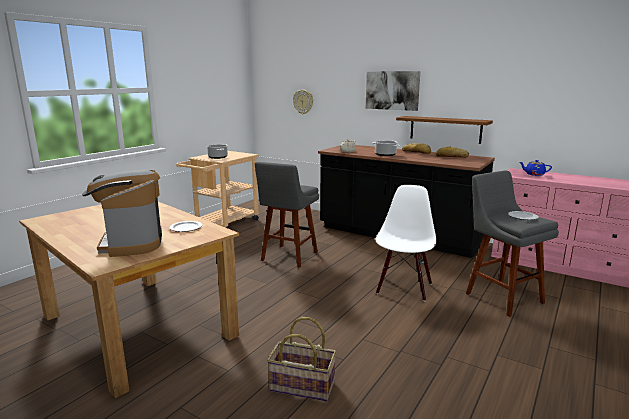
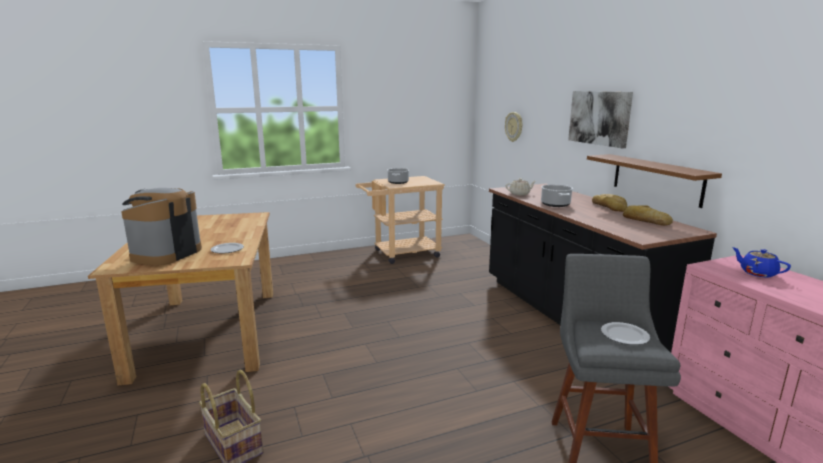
camera: 35 degrees right, 0 degrees up
grey stool [255,162,319,268] -> none
white chair [375,185,436,301] -> none

